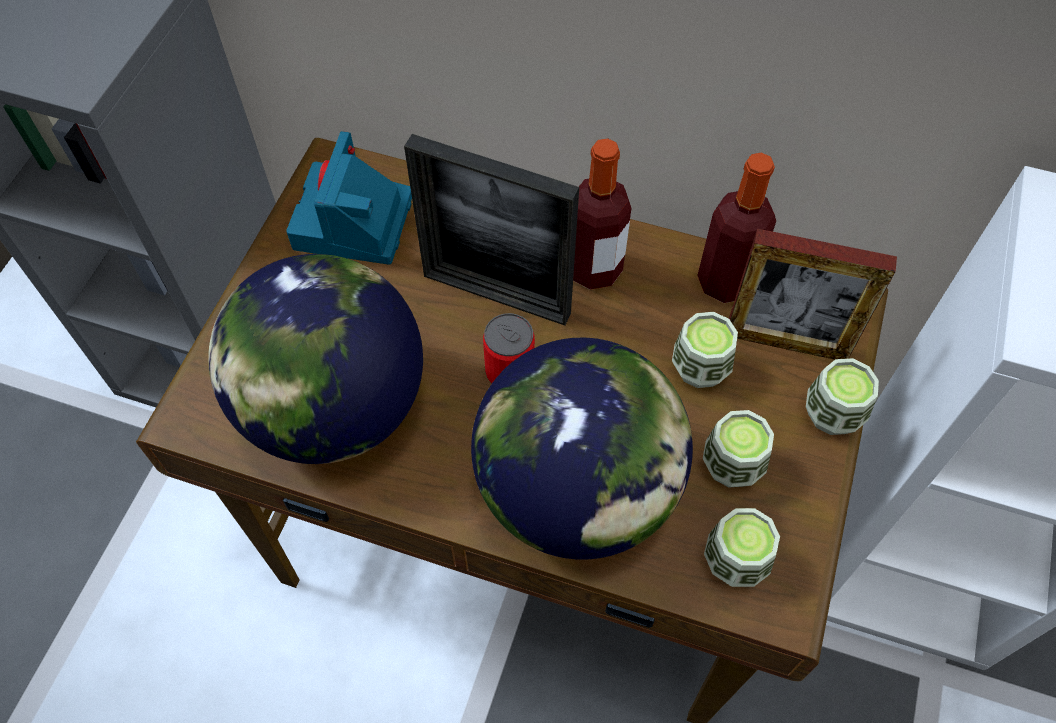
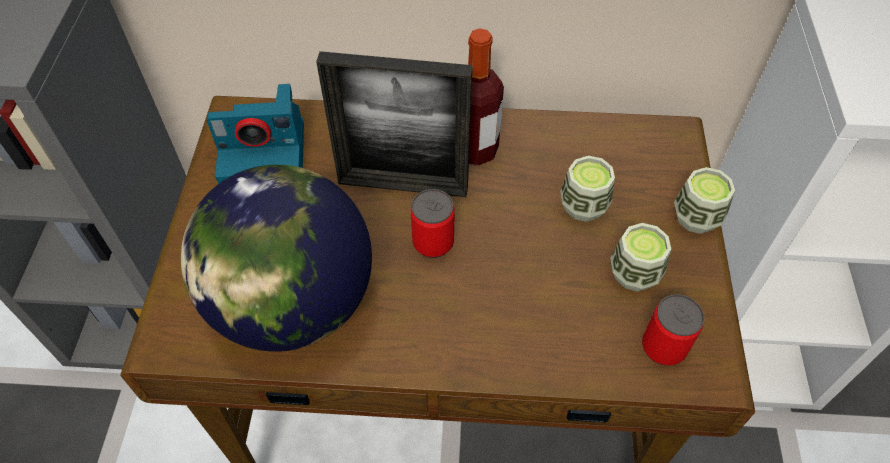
camera: 15 degrees left, 5 degrees down
camera [286,131,412,265] -> camera turned 90 degrees counterclockwise [207,84,304,184]
globe [471,338,693,560] -> none
bottle [697,153,776,303] -> none
cup [704,508,780,587] -> can [642,294,704,366]
picture frame [729,229,897,360] -> none

